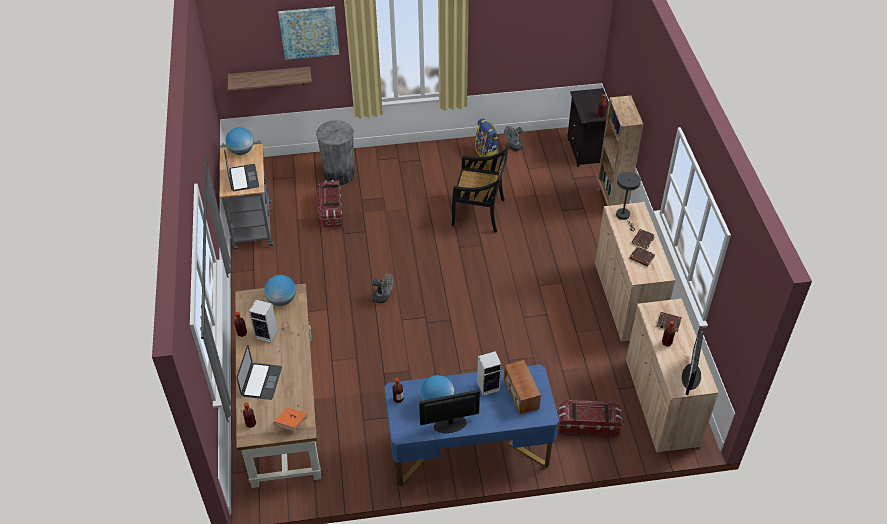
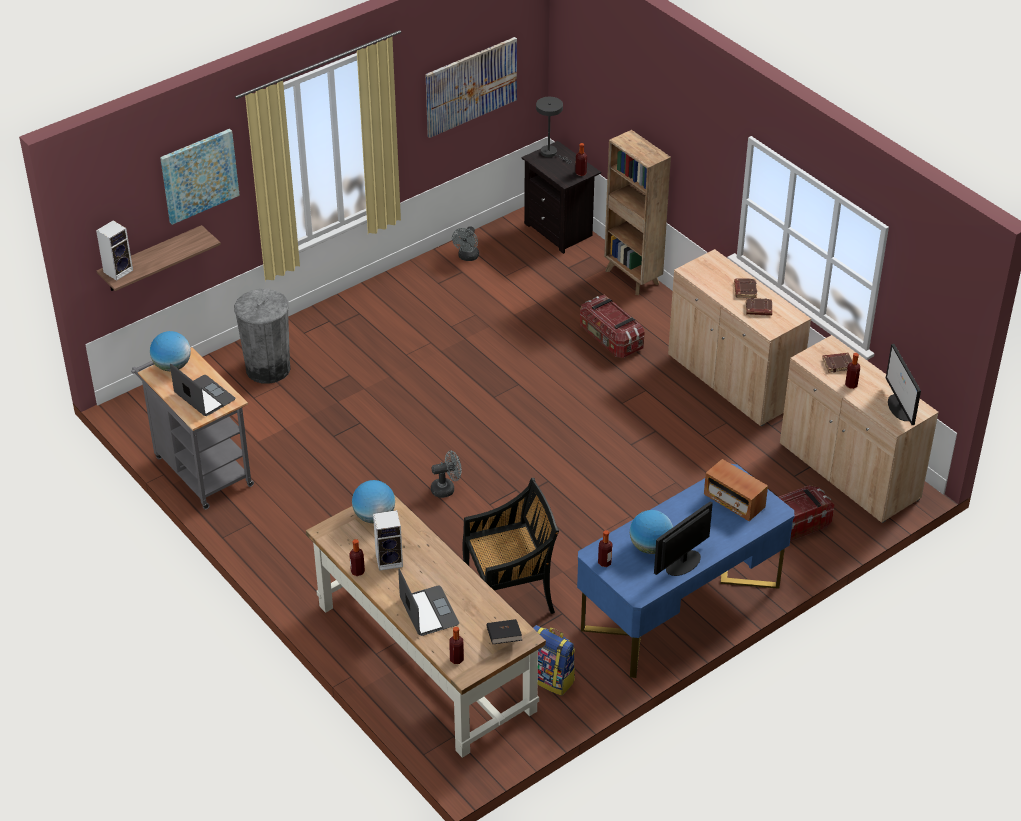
camera: 30 degrees left, 5 degrees down
orange book [273,407,307,431] -> black book [486,619,522,644]
storage box [317,180,342,228] -> storage box moved to [580,295,645,358]
black chair [451,145,509,233] -> black chair moved to [462,478,559,614]
backpack [475,118,498,157] -> backpack moved to [533,625,575,696]
speaker [477,351,502,396] -> speaker moved to [96,220,133,281]
grey table lamp [616,172,641,231] -> grey table lamp moved to [536,97,572,164]
none -> picture [426,37,517,138]

